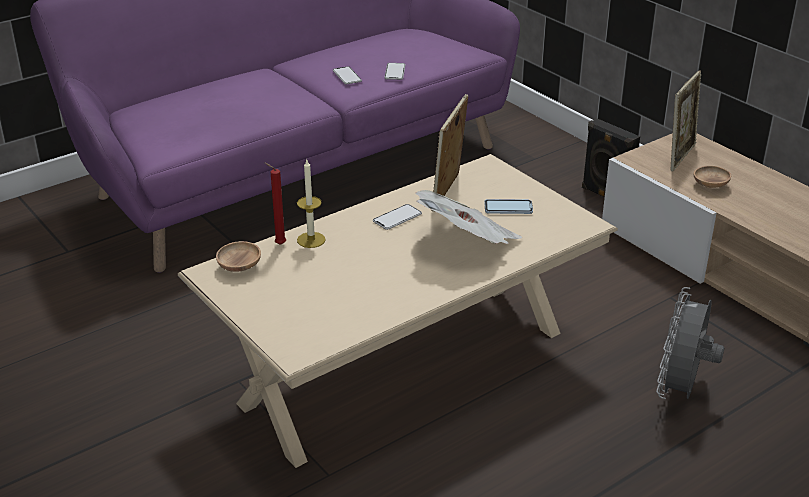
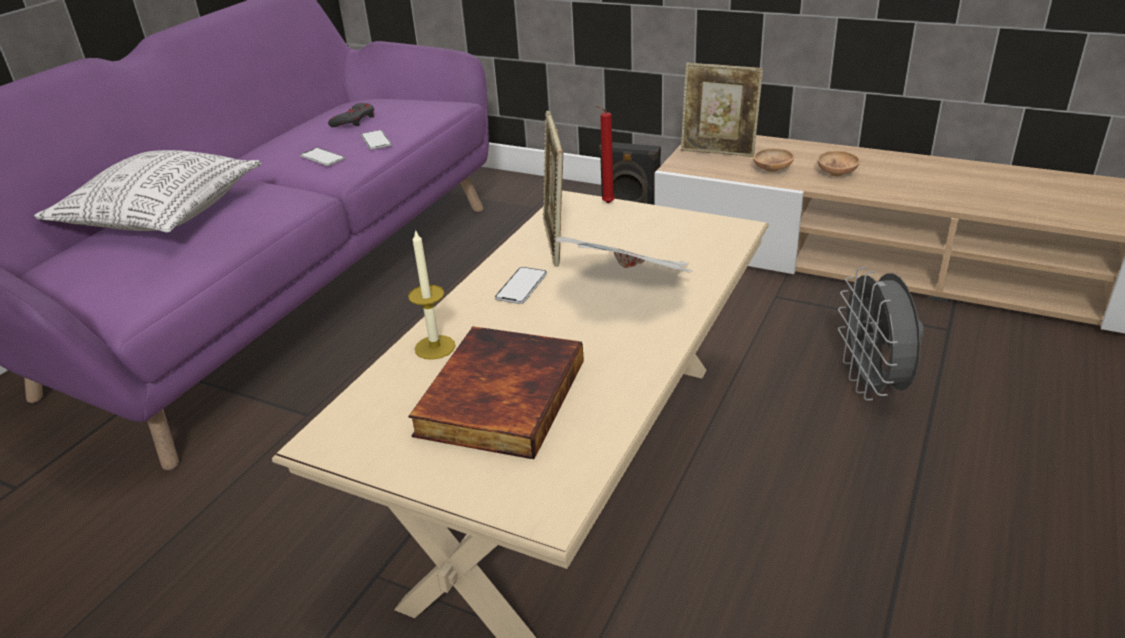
camera: 25 degrees left, 0 degrees up
brown bowl [216,241,261,272] -> brown bowl moved to [818,151,860,176]
red candle [264,162,286,245] -> red candle moved to [596,105,615,204]
phone [484,199,533,214] -> none
picture frame [671,71,701,172] -> picture frame turned 105 degrees clockwise [681,63,763,157]
none -> pillow [34,150,261,233]
none -> grey game controller [328,103,374,127]
none -> book [408,326,584,459]

